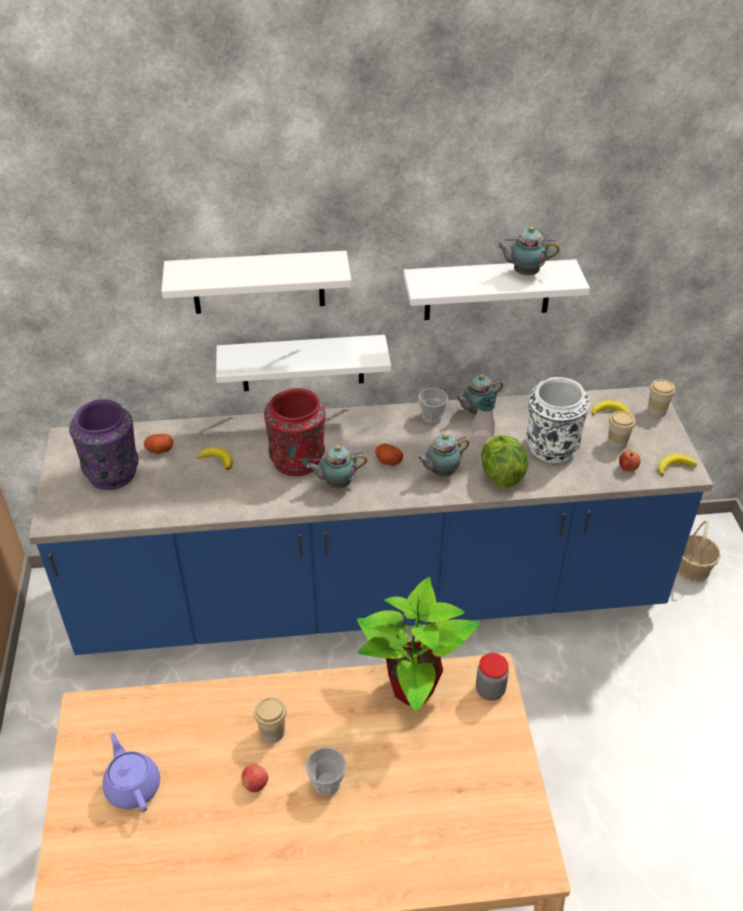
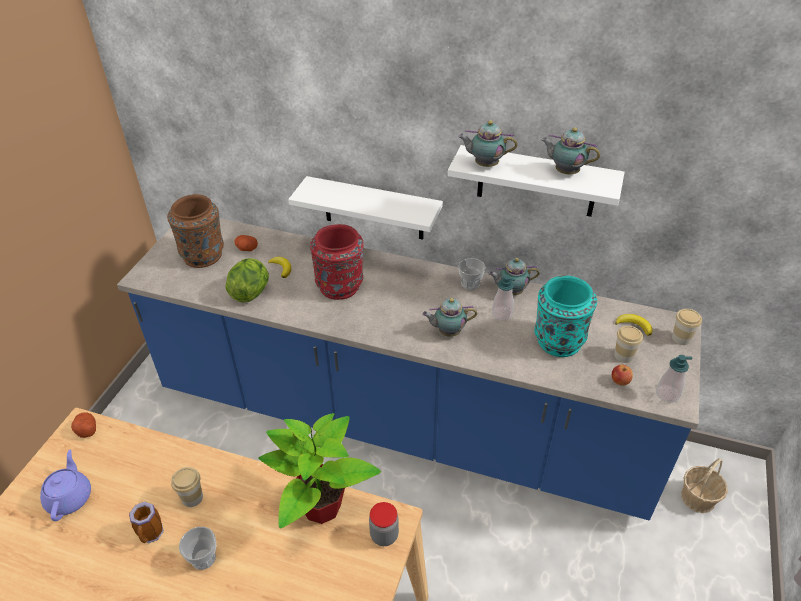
camera: 25 degrees right, 0 degrees up
purple vase [69,399,139,490] -> brown vase [167,194,224,268]
white shelf [162,251,352,314] -> none
apple [241,764,268,792] -> mug [129,502,164,543]
teapot [307,445,367,488] -> teapot moved to [458,120,517,167]
potato [375,443,403,466] -> potato moved to [71,412,96,438]
lettuce [481,435,529,488] -> lettuce moved to [225,258,269,303]
white vase [526,377,590,463] -> turquoise vase [534,275,597,357]
banana [657,454,697,476] -> soap dispenser [656,355,693,403]

